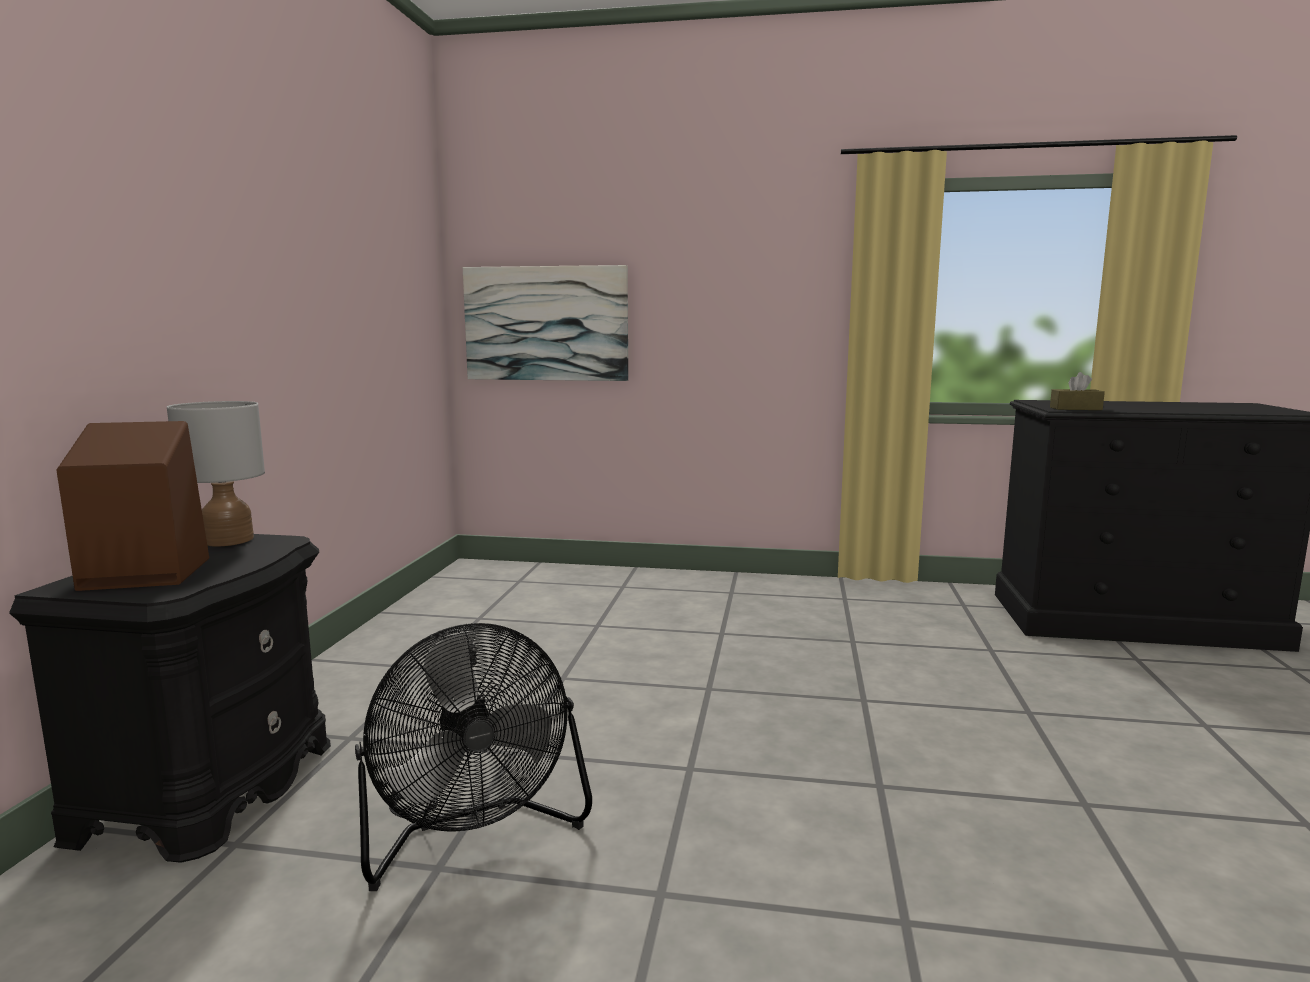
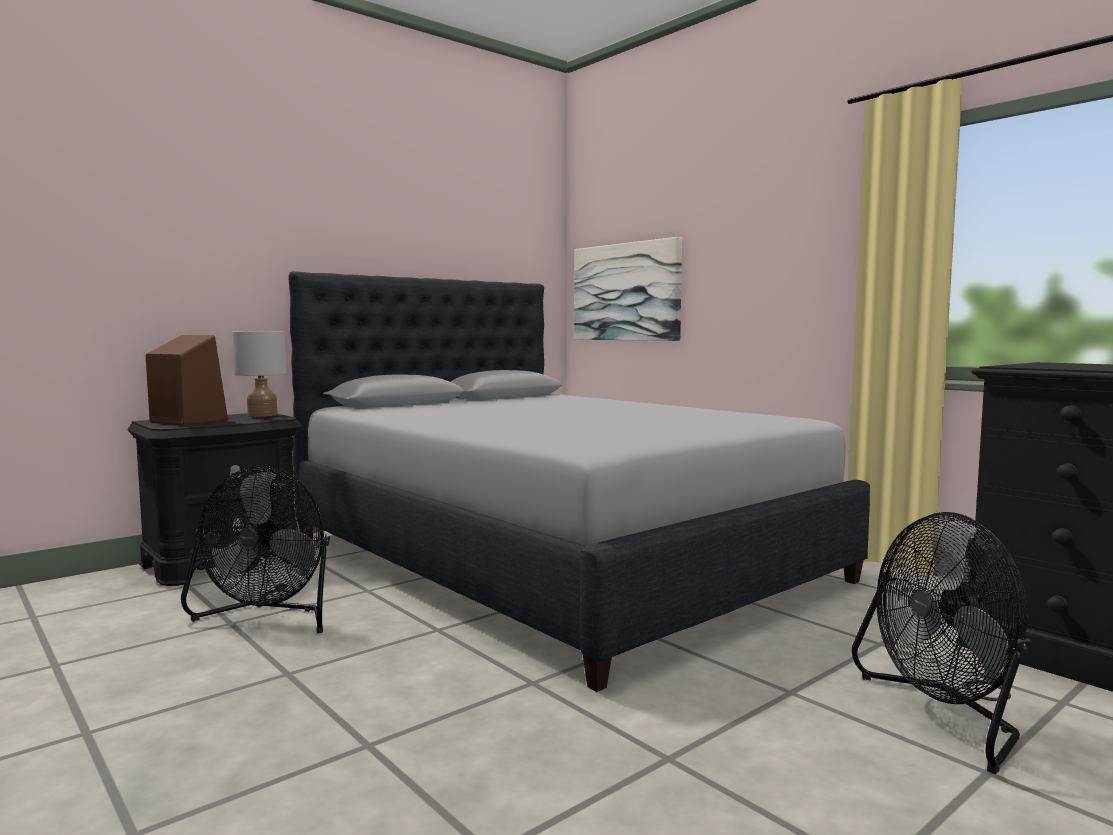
camera: 40 degrees right, 5 degrees down
brown tissue box [1050,372,1105,410] -> none
none -> grey bed [288,271,870,692]
none -> black fan [852,512,1032,775]

